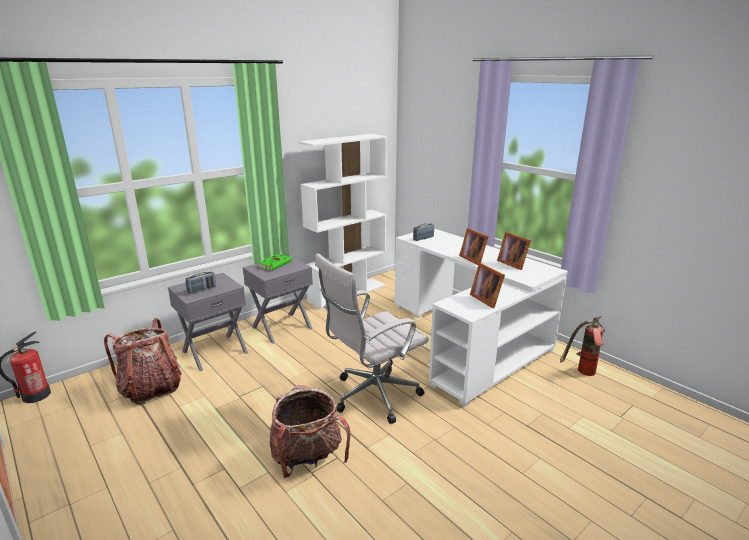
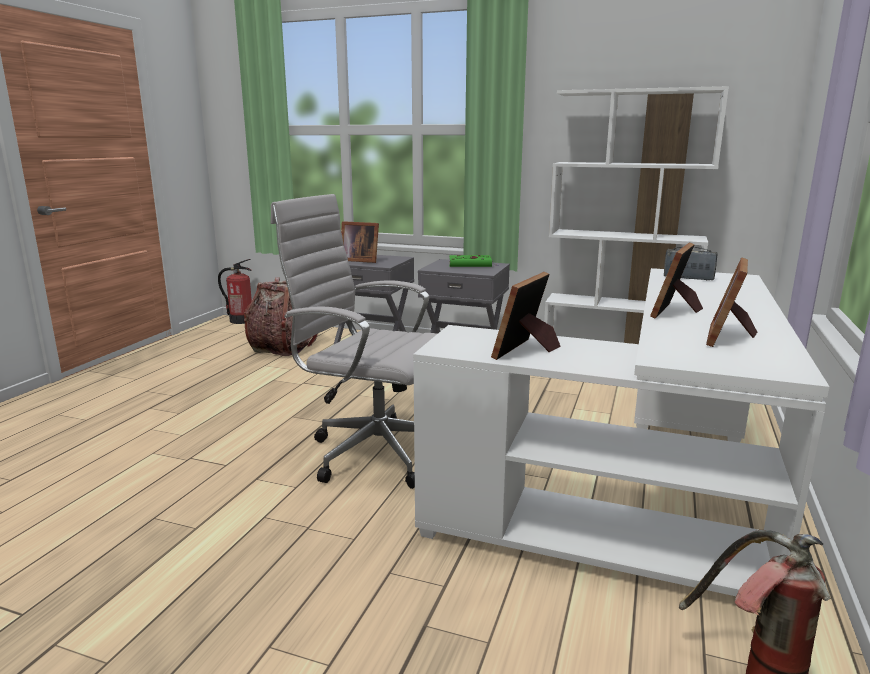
camera: 60 degrees right, 5 degrees down
radio [186,272,216,294] -> picture frame [341,221,379,263]
backpack [269,385,351,478] -> none

